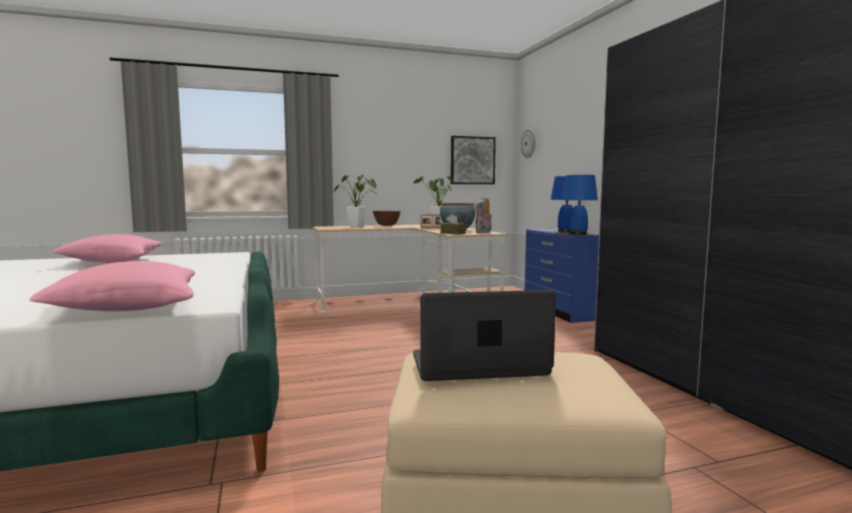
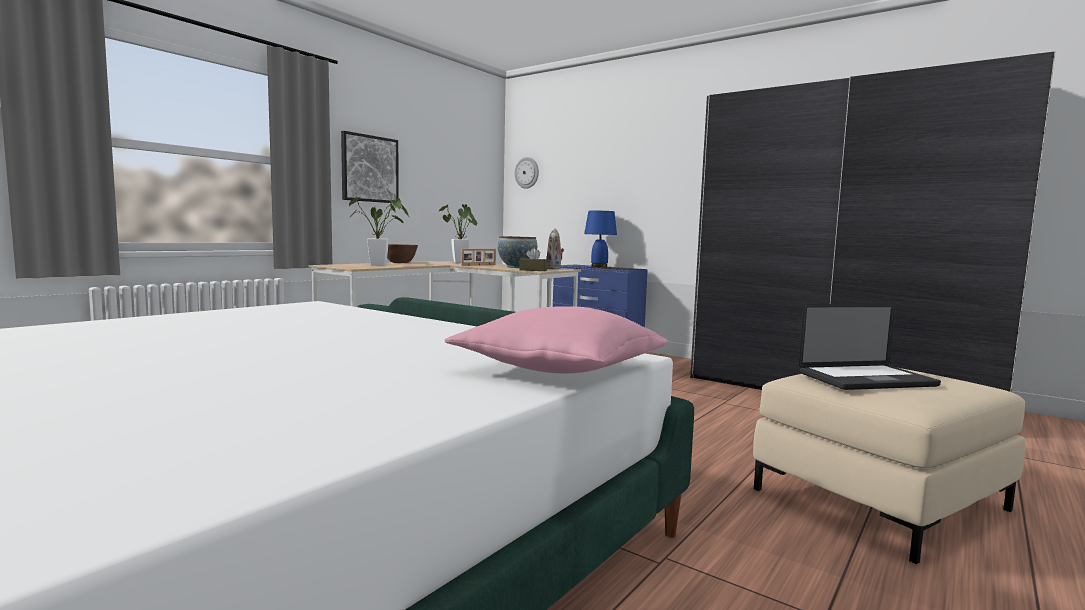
camera: 35 degrees left, 0 degrees up
pink pillow [52,234,162,263] -> none
laptop [413,290,556,381] -> laptop turned 150 degrees counterclockwise [799,304,941,390]
picture [451,136,496,184] -> picture moved to [341,131,399,203]
blue table lamp [562,175,598,235] -> none

